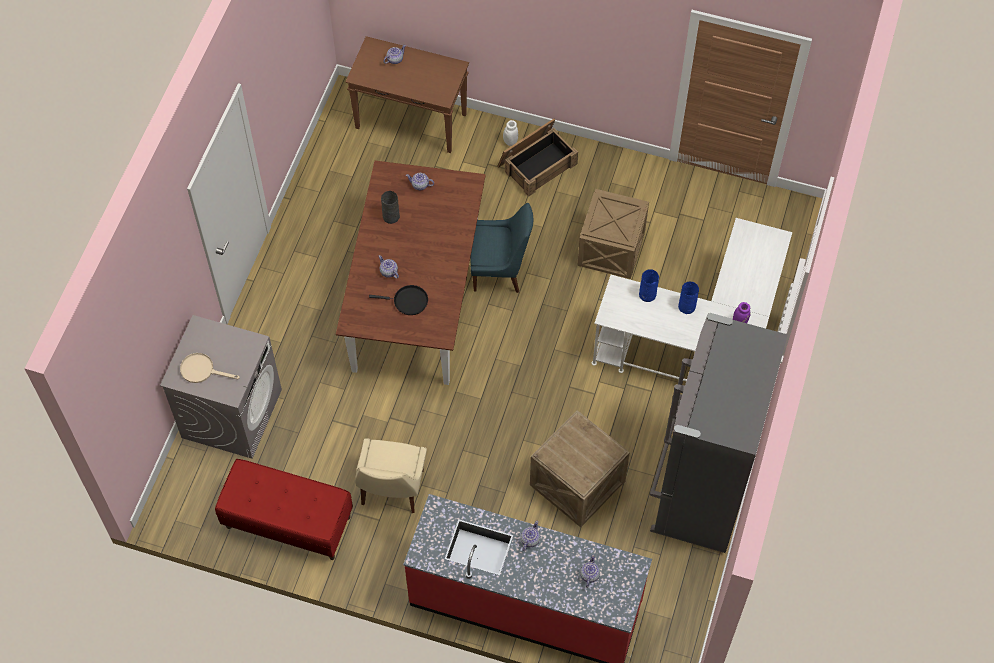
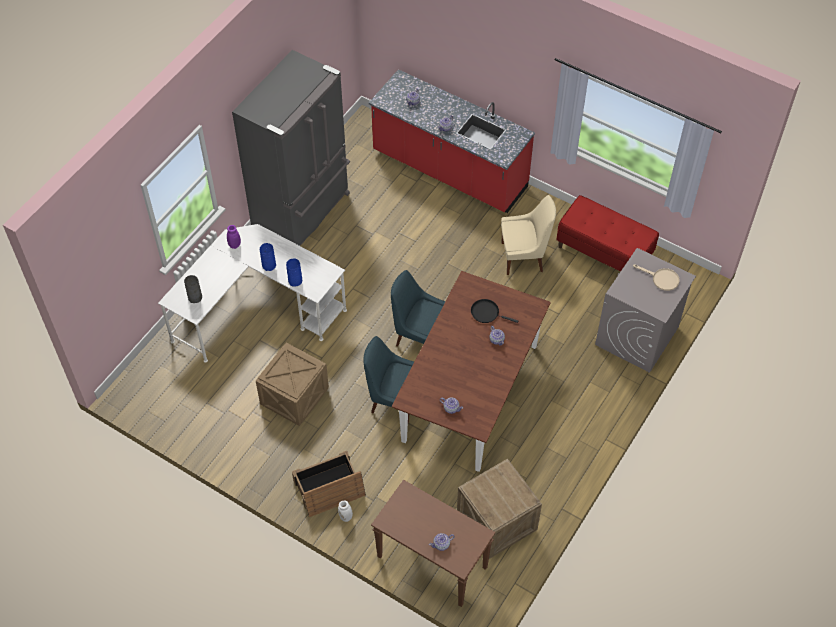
camera: 165 degrees left, 5 degrees down
beige chair [355,438,427,513] -> beige chair turned 60 degrees clockwise [501,195,556,275]
grey vase [381,191,400,224] -> grey vase moved to [184,275,202,303]
crate [530,410,630,527] -> crate moved to [457,459,542,559]
none -> blue chair [391,270,445,346]

